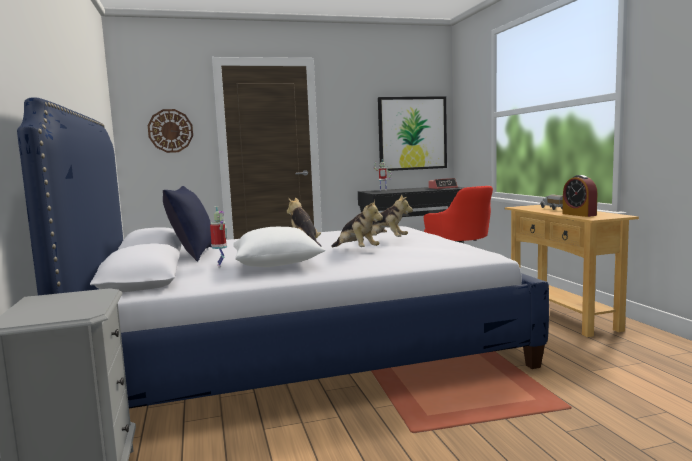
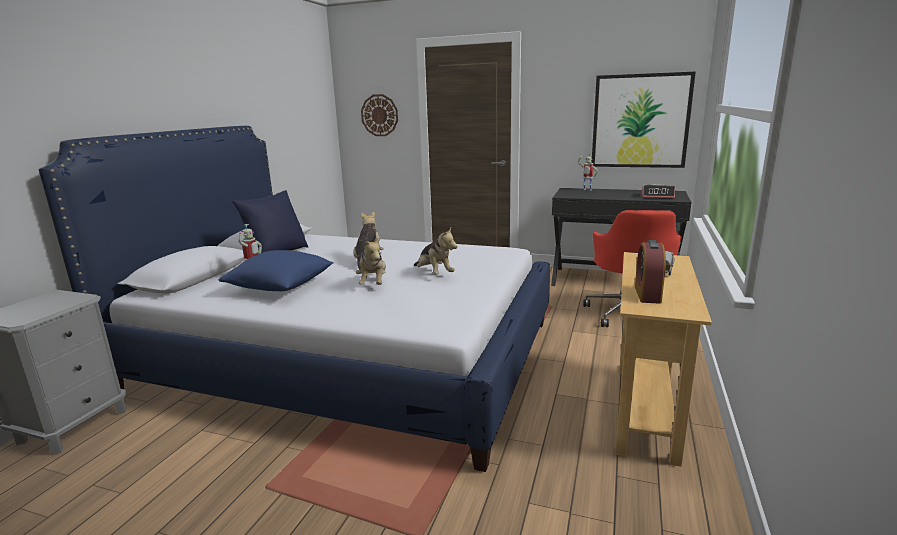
camera: 35 degrees right, 10 degrees up
white pillow [233,227,325,267] -> blue pillow [219,250,334,291]

